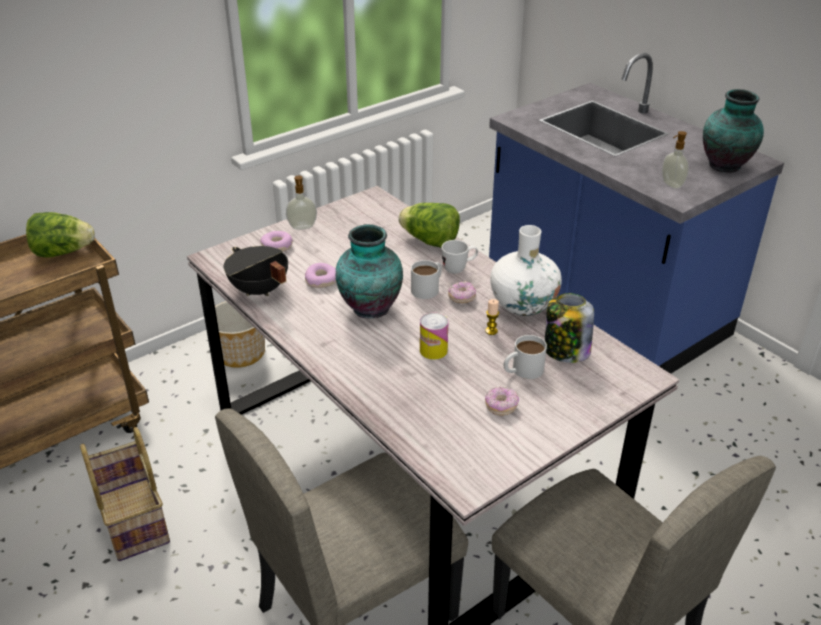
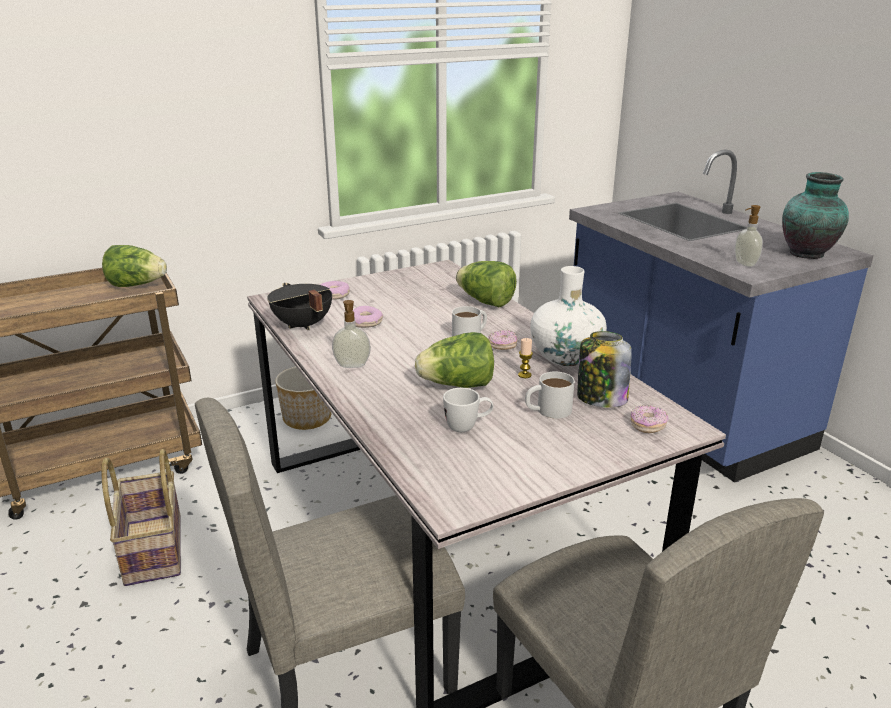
camera: 10 degrees right, 10 degrees down
soap dispenser [286,175,317,230] -> soap dispenser moved to [332,300,371,368]
vase [336,224,403,319] -> none
can [420,313,448,360] -> lettuce [415,332,494,388]
white mug [441,240,478,274] -> white mug moved to [443,388,493,432]
donut [485,387,519,416] -> donut moved to [631,405,669,433]

